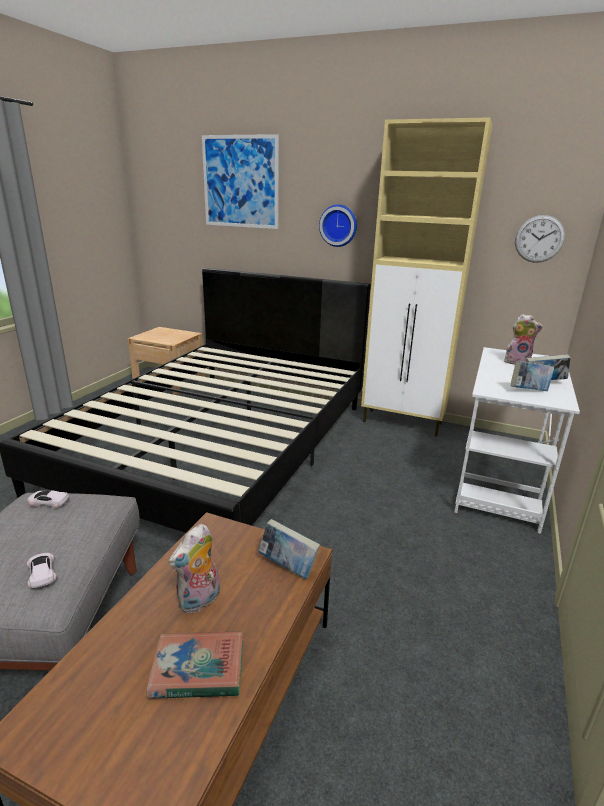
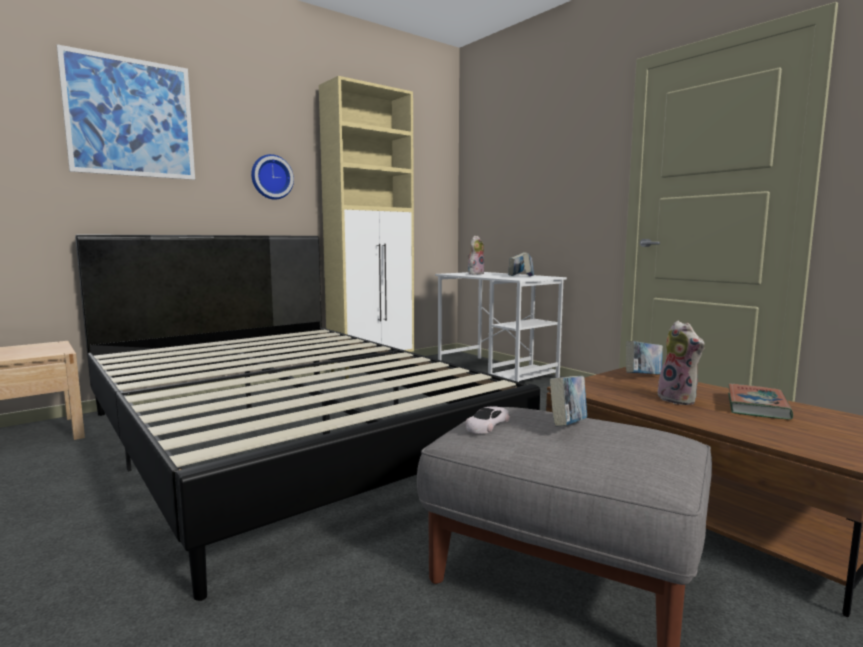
camera: 60 degrees left, 15 degrees down
white toy car [26,553,57,588] -> none
wall clock [515,215,565,263] -> none
none -> book [550,376,587,426]

